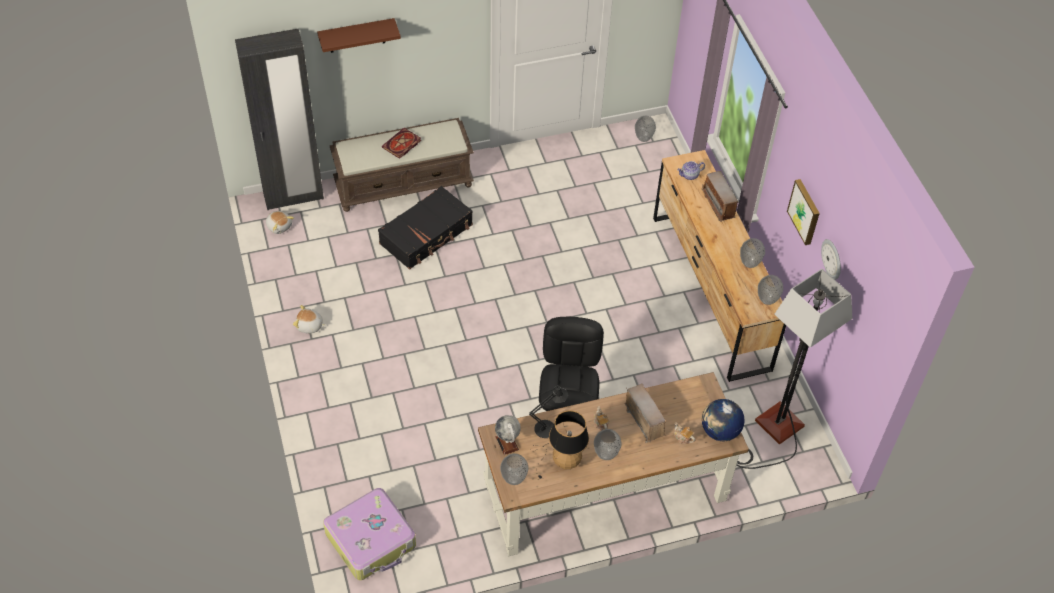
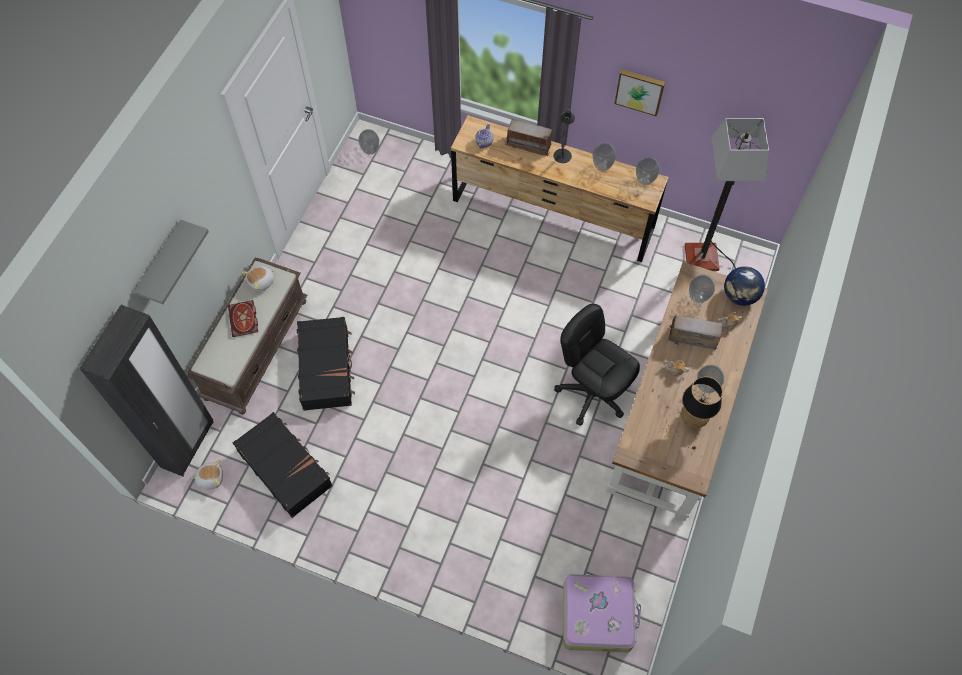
camera: 50 degrees left, 10 degrees up
plush toy [293,305,326,333] -> plush toy moved to [242,266,275,292]
brown shelf [317,18,401,53] -> grey shelf [134,220,209,304]
globe [495,415,521,455] -> none
vase [500,453,529,485] -> vase moved to [689,275,715,303]
black table lamp [529,386,568,438] -> black table lamp moved to [554,109,575,163]
wall clock [821,239,841,280] -> none
none -> black suitcase [233,412,333,518]

